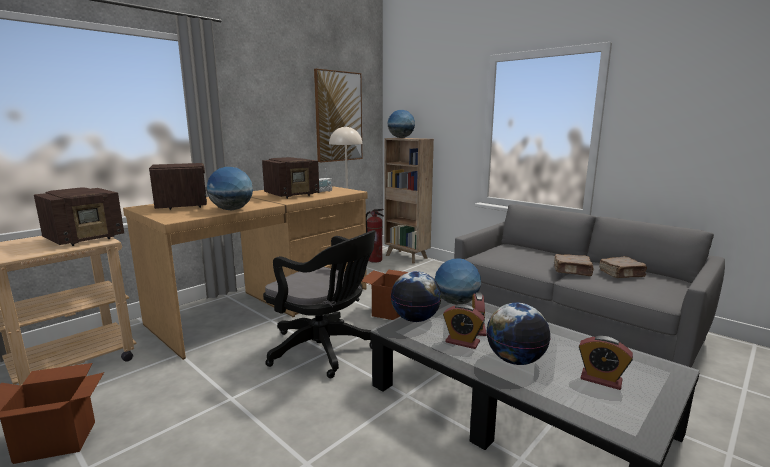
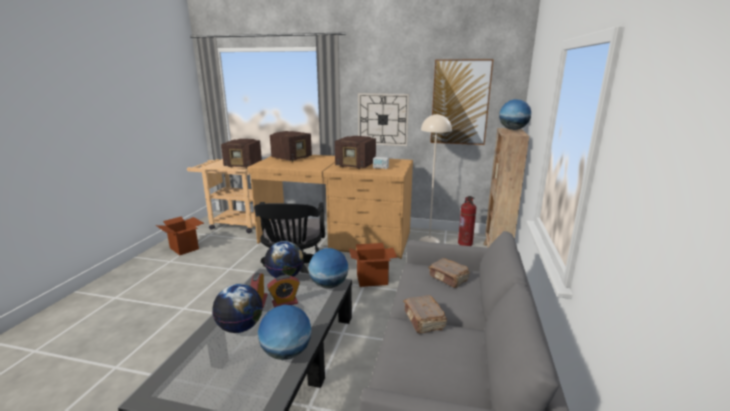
camera: 60 degrees right, 5 degrees up
globe [207,167,253,210] -> globe moved to [258,305,312,360]
alarm clock [579,336,633,390] -> none
brown book [599,256,647,278] -> brown book moved to [429,258,470,288]
none -> wall clock [358,93,409,146]

